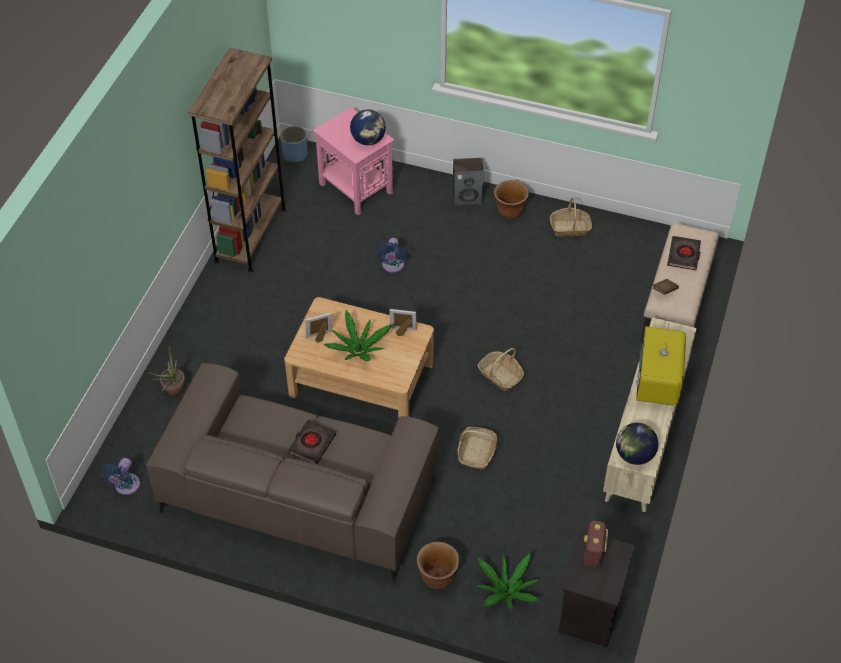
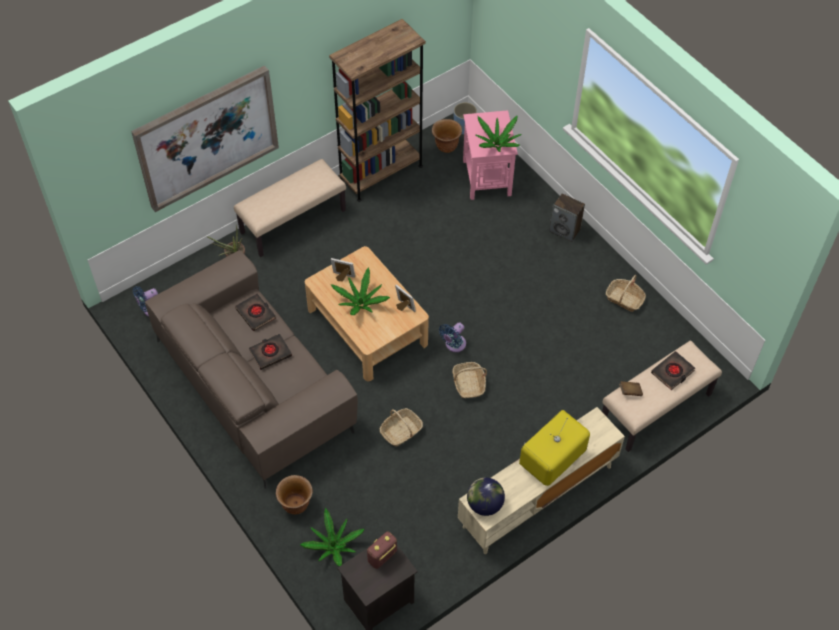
camera: 35 degrees right, 5 degrees up
globe [350,109,386,145] -> potted plant [476,115,521,152]
blue fan [376,238,407,273] -> blue fan moved to [439,322,466,352]
brown planter [494,180,529,219] -> brown planter moved to [432,119,462,153]
none -> picture [131,65,279,212]
none -> beige bench [234,159,346,257]
none -> black book [235,294,276,331]

